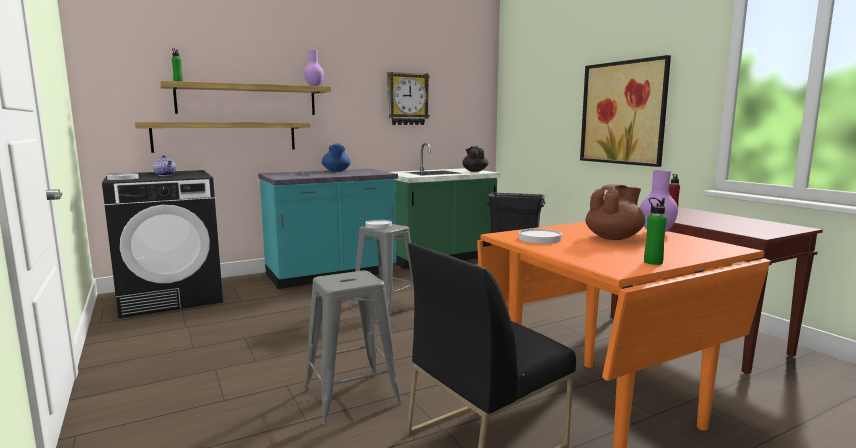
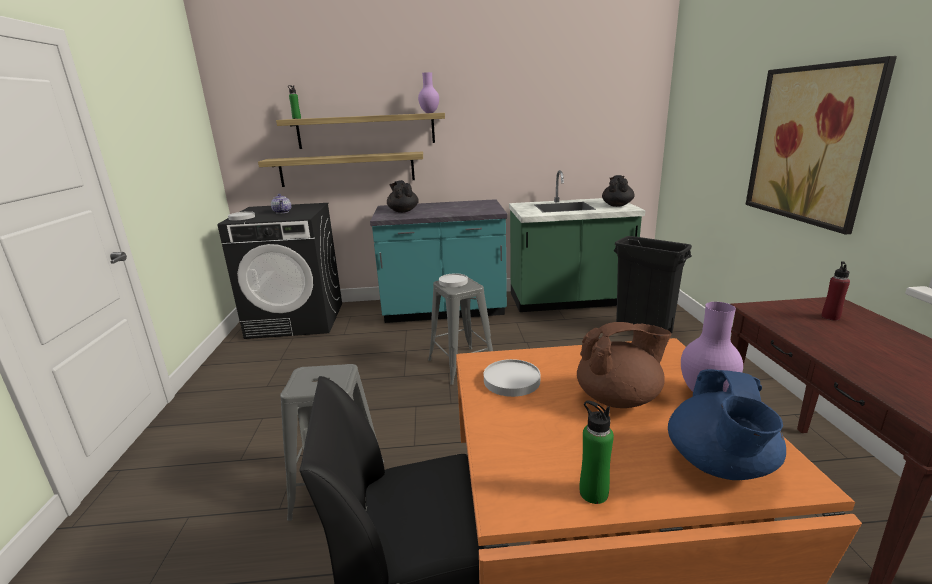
camera: 25 degrees right, 10 degrees up
blue teapot [322,143,351,172] -> blue teapot moved to [668,369,786,480]
wall clock [387,72,430,125] -> none
none -> black teapot [387,180,419,213]

